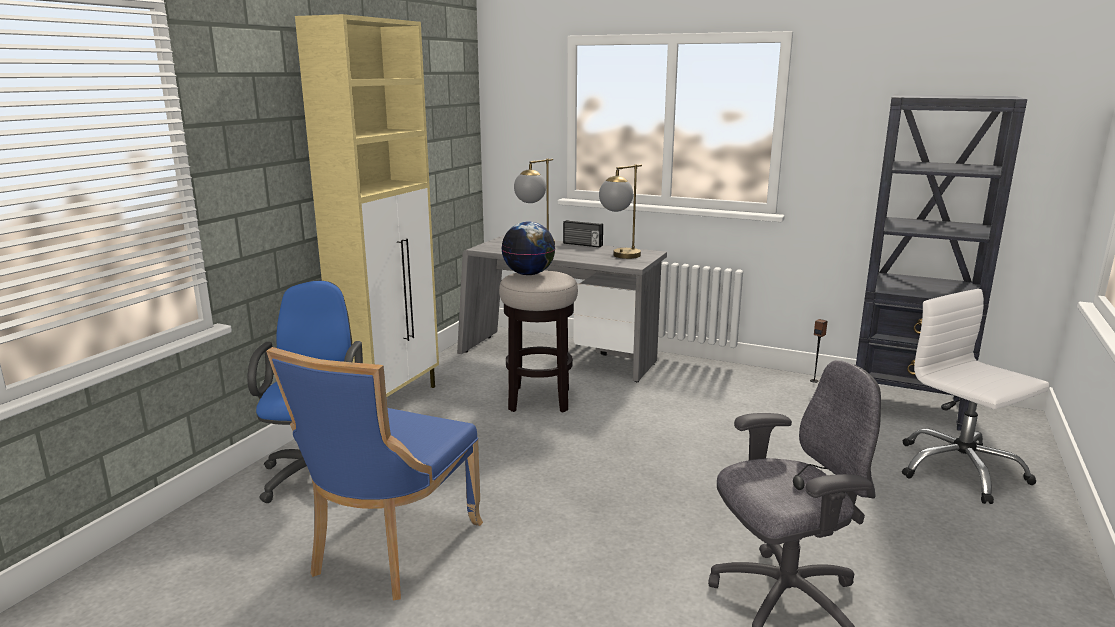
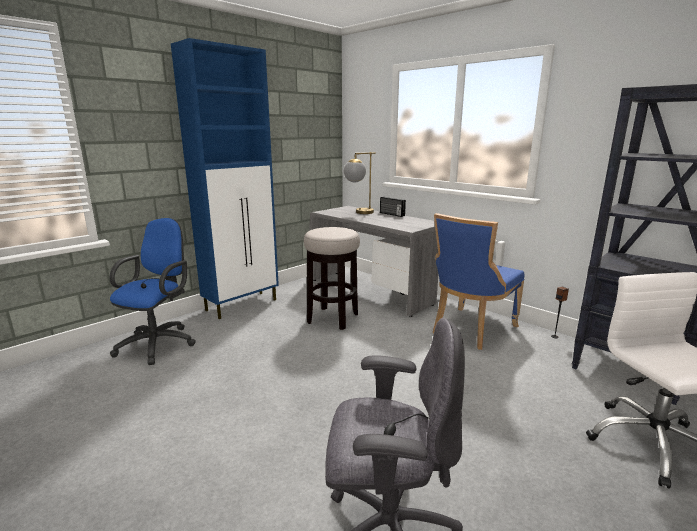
camera: 20 degrees right, 0 degrees up
blue chair [266,347,483,601] -> blue chair moved to [433,213,524,350]
beige cabinet [295,14,439,397] -> blue cabinet [171,38,279,319]
globe [501,222,555,275] -> none
table lamp [599,164,642,259] -> none

